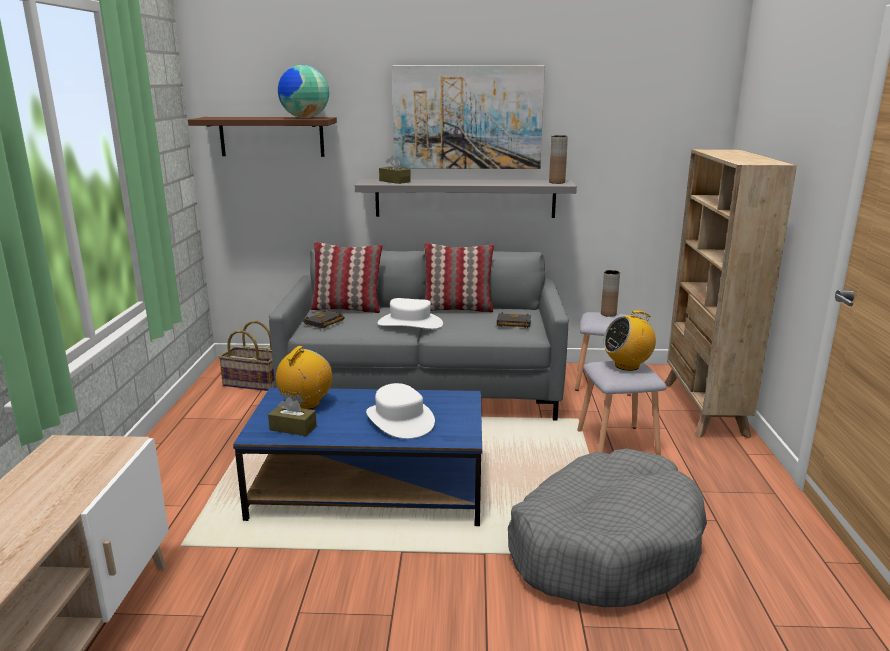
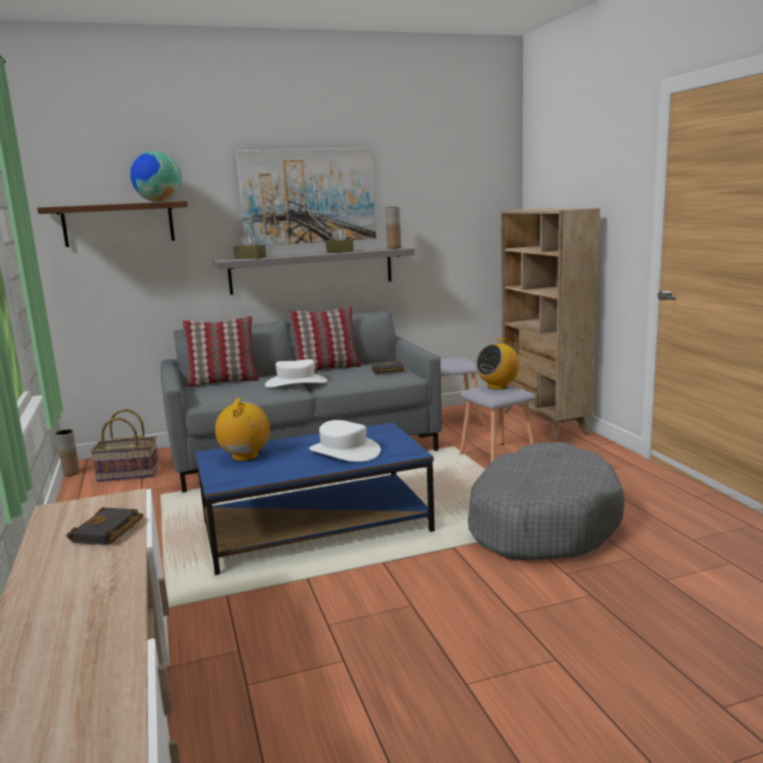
camera: 20 degrees left, 5 degrees down
brown tissue box [268,397,317,436] -> brown tissue box moved to [326,228,354,253]
black book [303,310,345,329] -> black book moved to [66,507,144,545]
brown vase [601,270,620,317] -> brown vase moved to [56,430,80,476]

